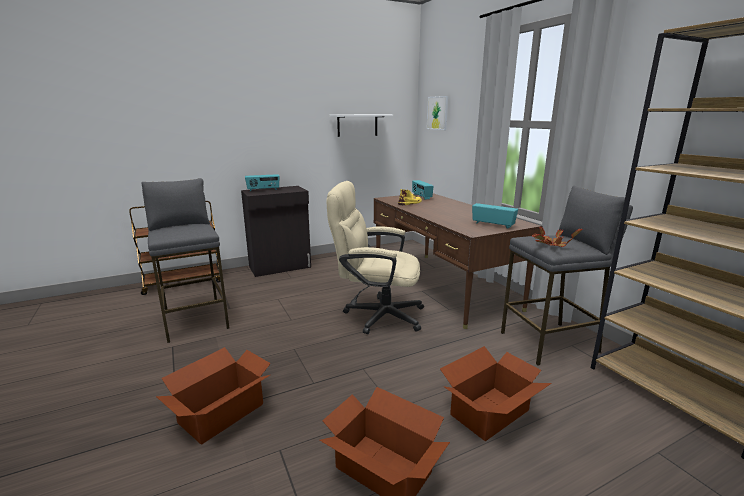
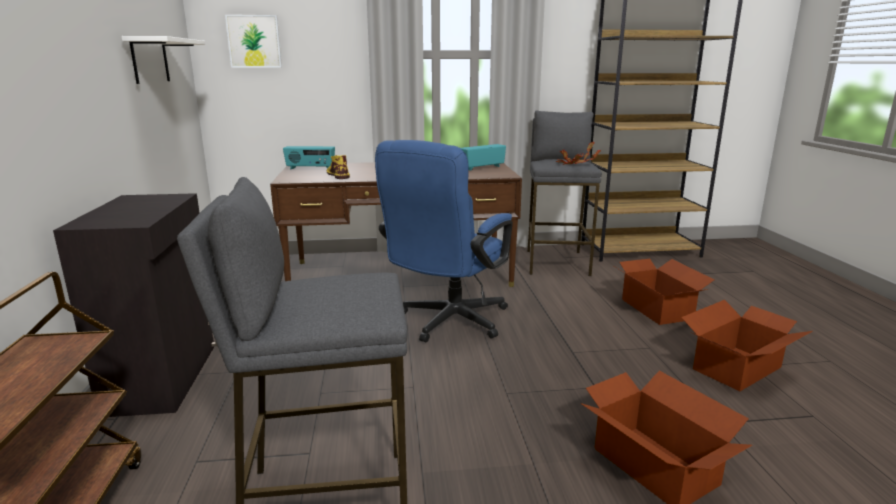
camera: 70 degrees left, 0 degrees up
radio [245,174,280,191] -> none
beige office chair [326,181,424,334] -> blue office chair [375,140,513,343]

